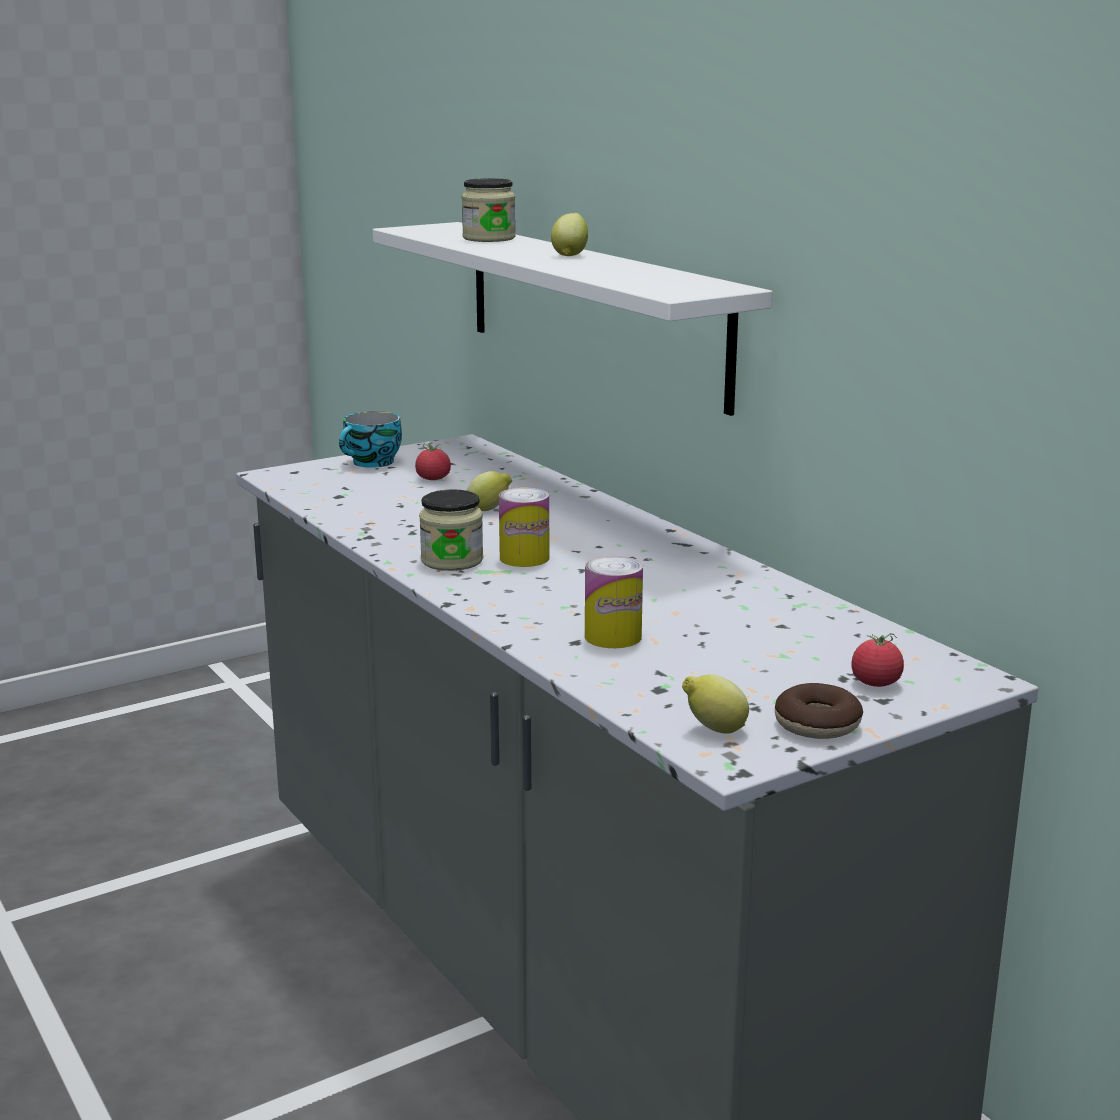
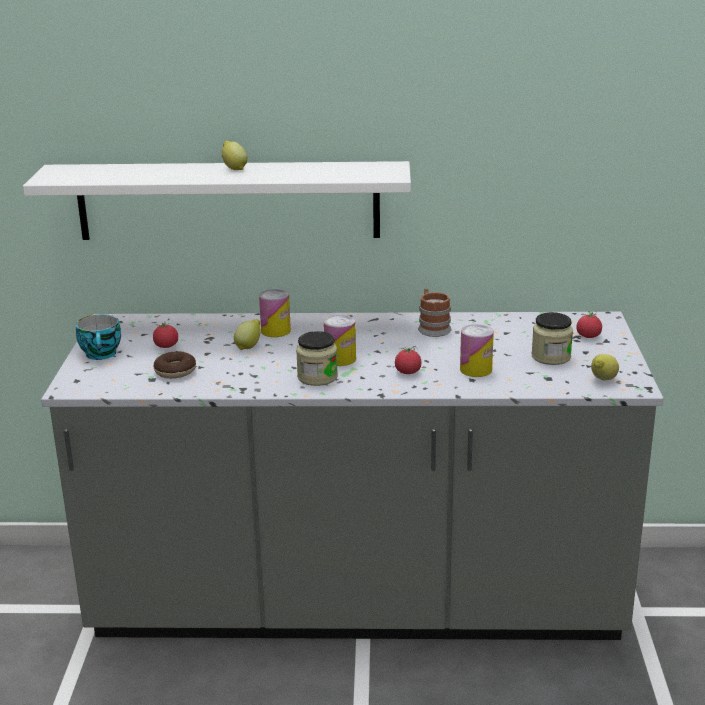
camera: 55 degrees left, 5 degrees up
jar [462,178,516,242] -> jar moved to [532,312,573,365]
donut [775,683,863,739] -> donut moved to [154,351,196,379]
none -> can [259,289,291,337]
none -> tomato [395,346,422,374]
none -> mug [418,288,452,337]

